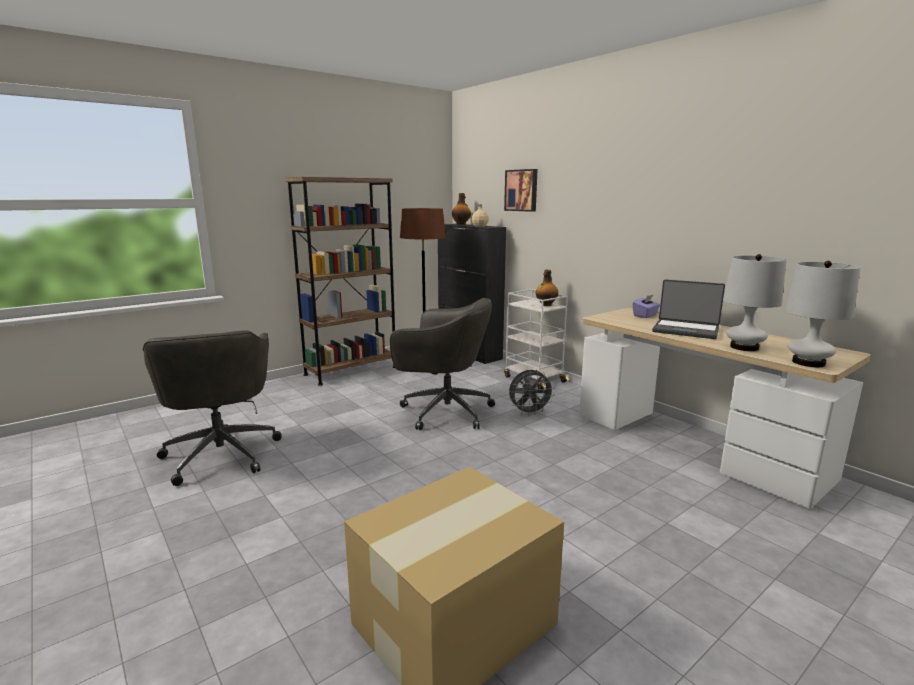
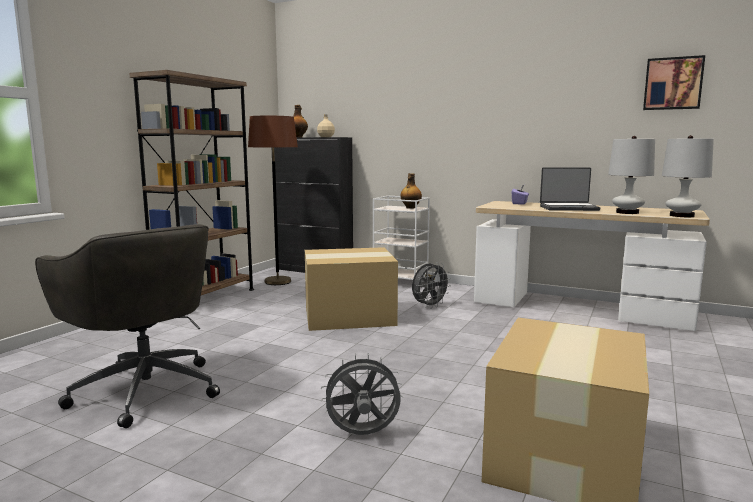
camera: 25 degrees left, 5 degrees down
grey office chair [390,298,495,430] -> cardboard box [305,247,398,331]
picture [504,169,537,212] -> picture moved to [643,55,705,110]
none -> grey fan [321,353,403,435]

